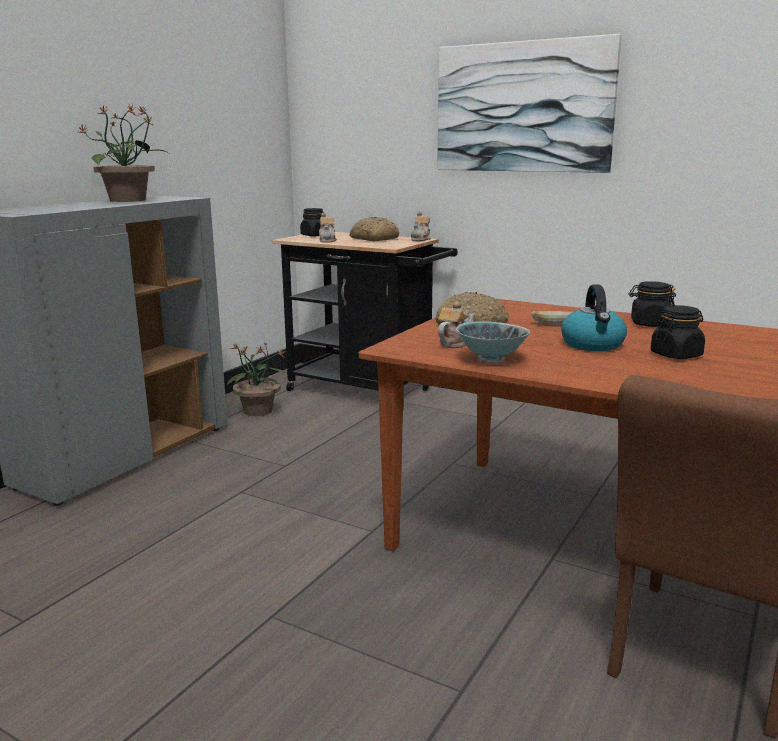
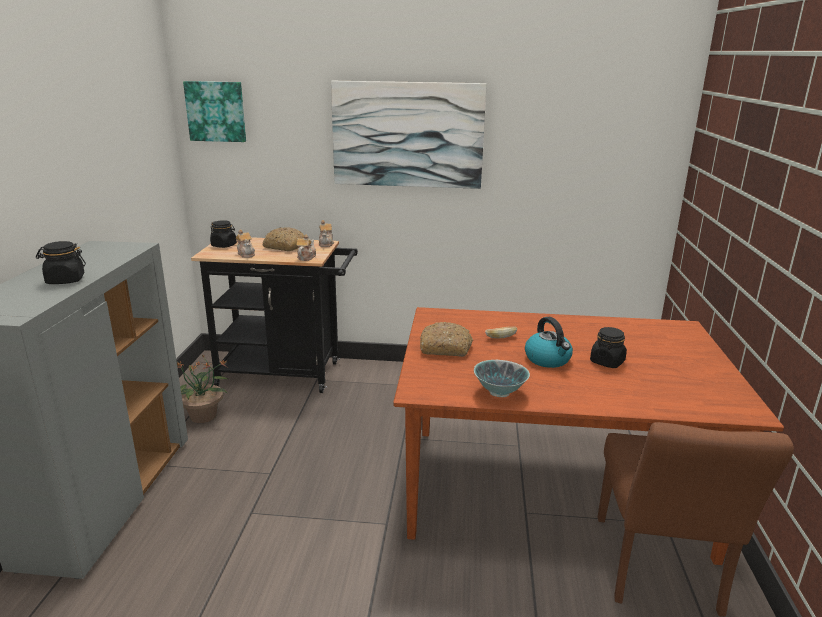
camera: 25 degrees left, 5 degrees up
potted plant [78,104,169,202] -> none
teapot [438,301,475,348] -> teapot moved to [296,234,316,261]
black jar [629,281,676,327] -> black jar moved to [36,241,86,284]
none -> picture [183,81,246,142]

